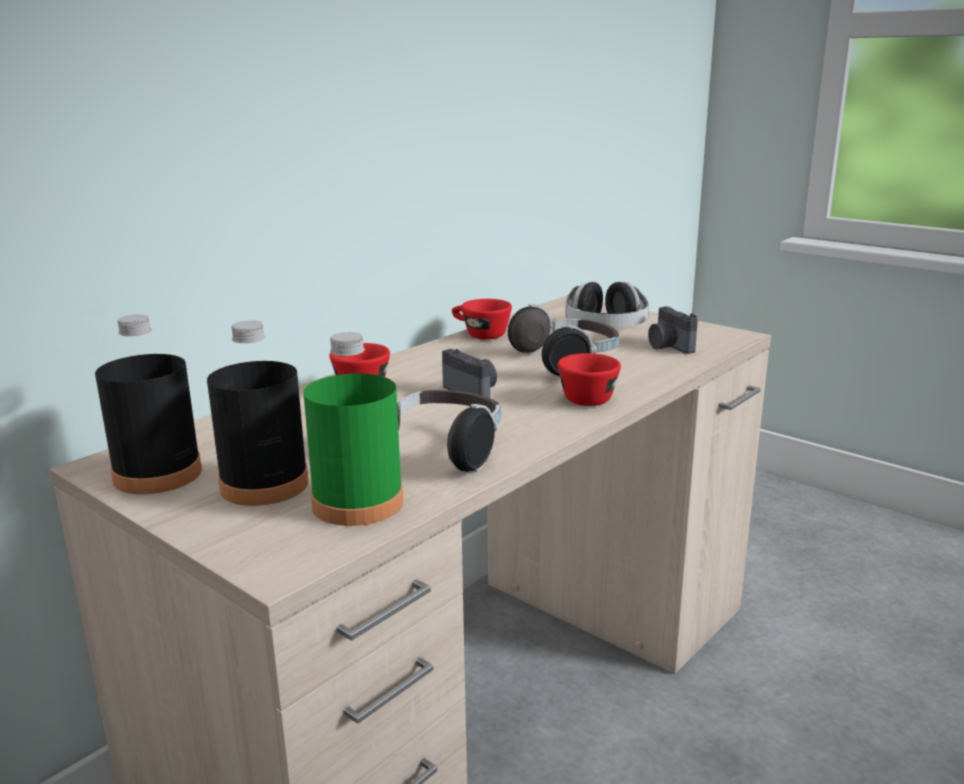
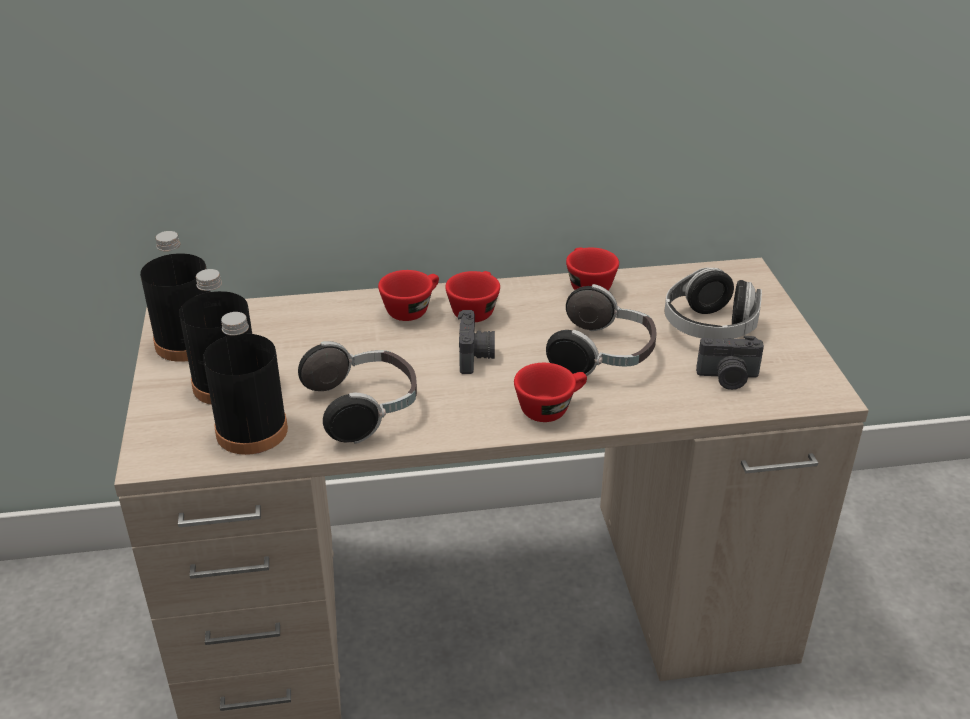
camera: 40 degrees right, 15 degrees up
green bottle [304,332,404,526] -> black bottle [203,312,288,455]
camera [648,306,698,354] -> camera turned 105 degrees counterclockwise [696,335,764,390]
none -> red cup [445,271,500,322]

